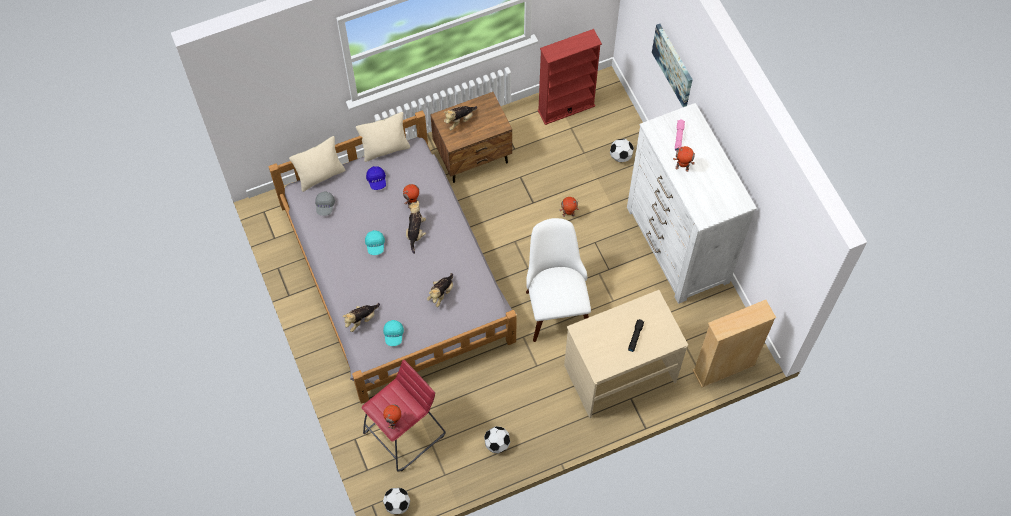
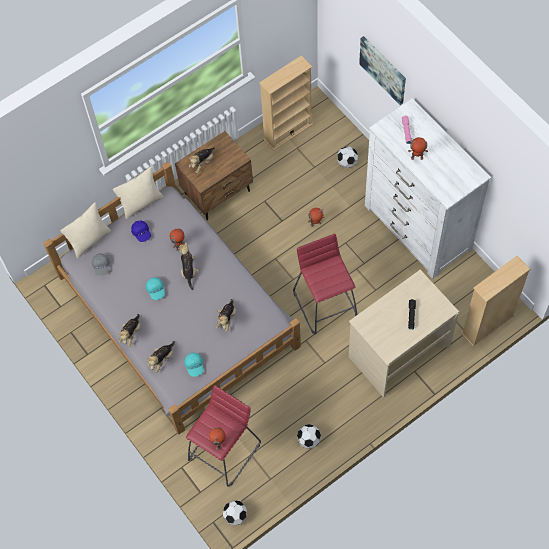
camera: 10 degrees left, 0 degrees up
white chair [526,218,591,342] -> red stool [293,234,357,334]
red bookcase [538,29,602,125] -> beige bookcase [259,55,313,151]
none -> plush toy [119,314,141,347]

